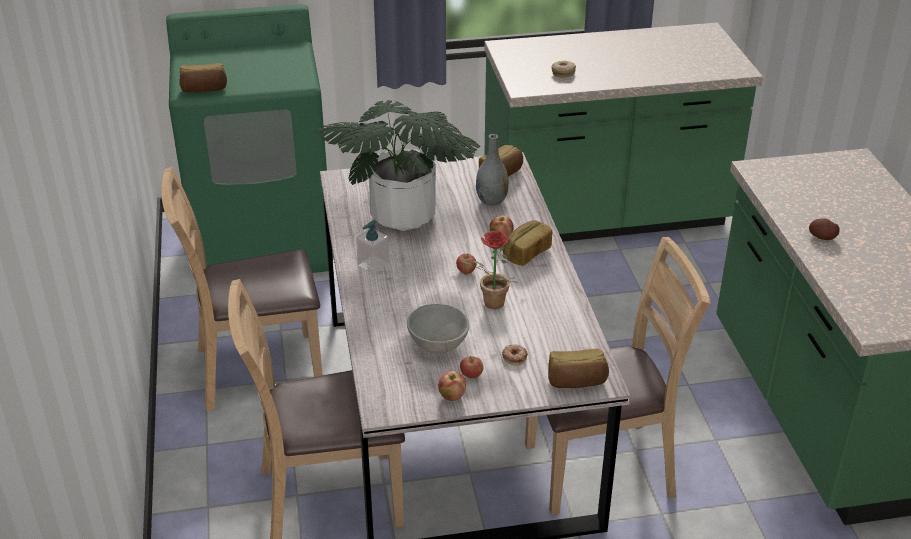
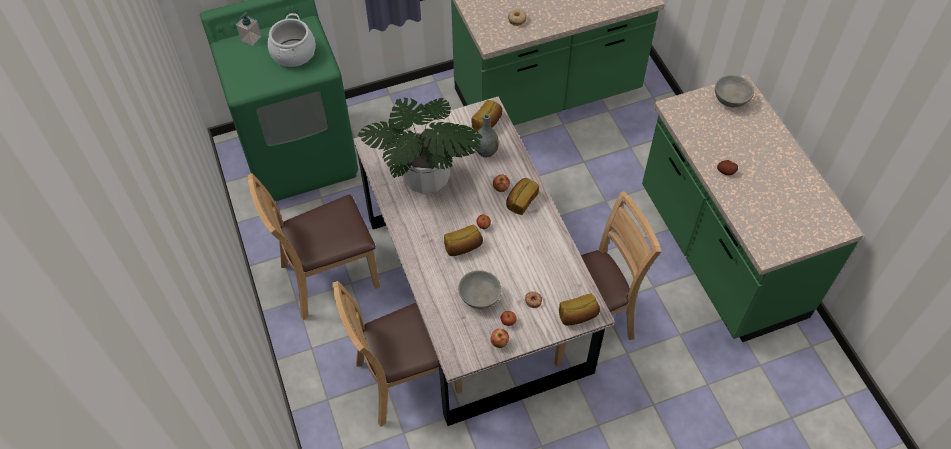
camera: 10 degrees left, 20 degrees up
bread [179,63,227,93] -> bread moved to [444,224,483,256]
soap dispenser [356,220,389,274] -> soap dispenser moved to [236,12,261,46]
potted plant [461,231,519,309] -> none
none -> cooking pot [268,13,316,67]
none -> grey bowl [715,75,754,107]

